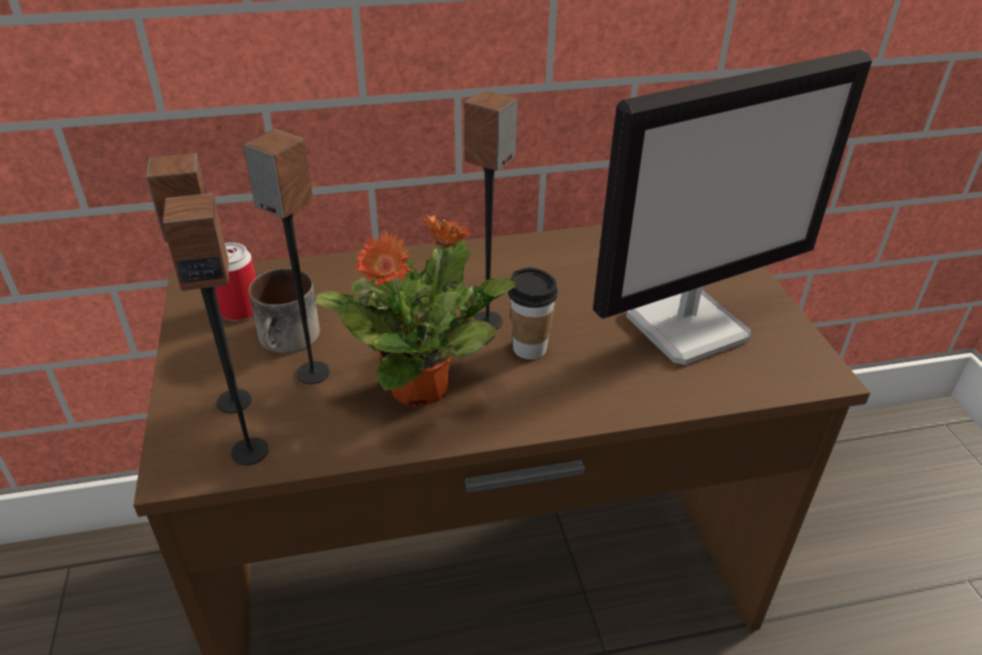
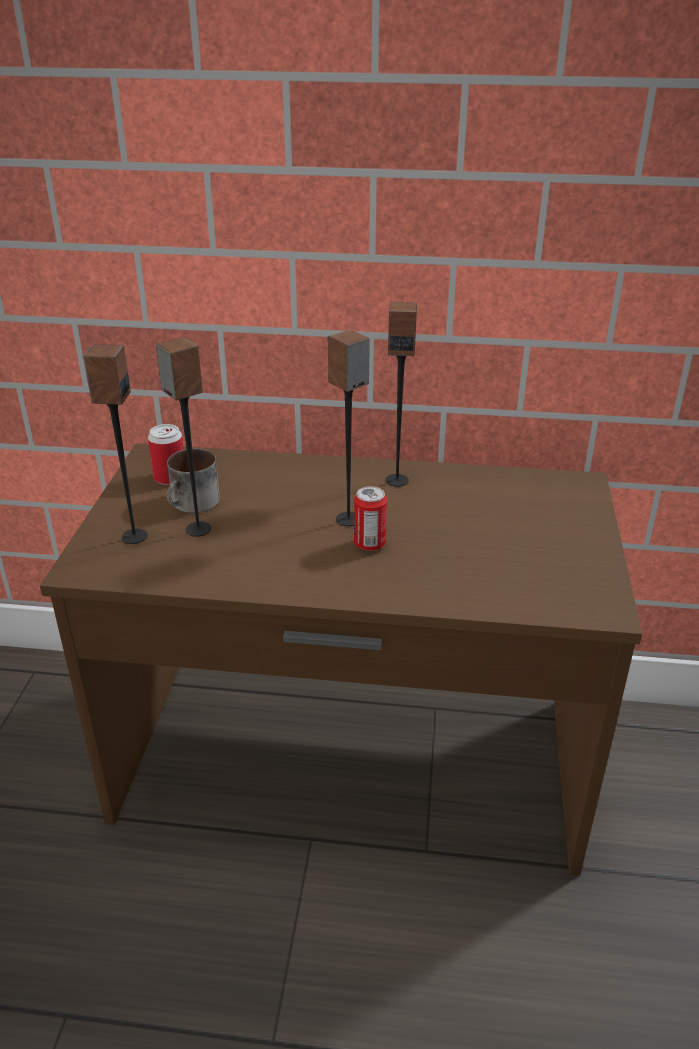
camera: 20 degrees right, 5 degrees down
speaker [162,193,269,465] -> speaker moved to [385,301,417,487]
potted plant [316,214,515,408] -> none
cup [508,267,558,359] -> can [354,486,387,551]
monitor [593,49,872,365] -> none

